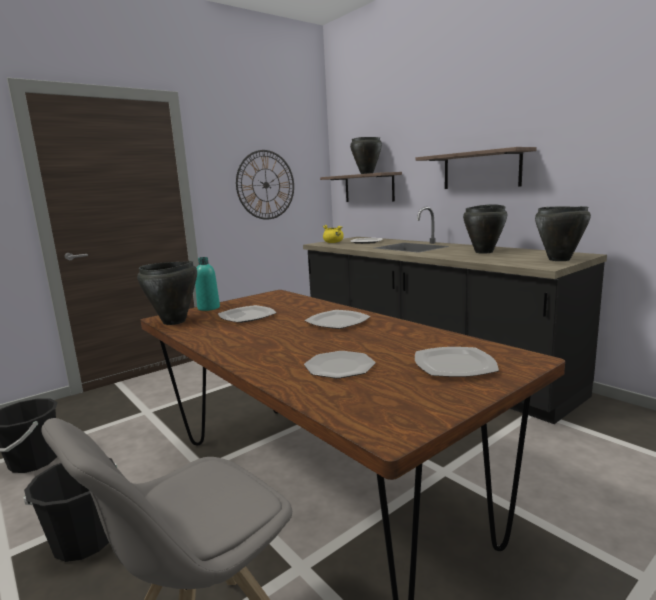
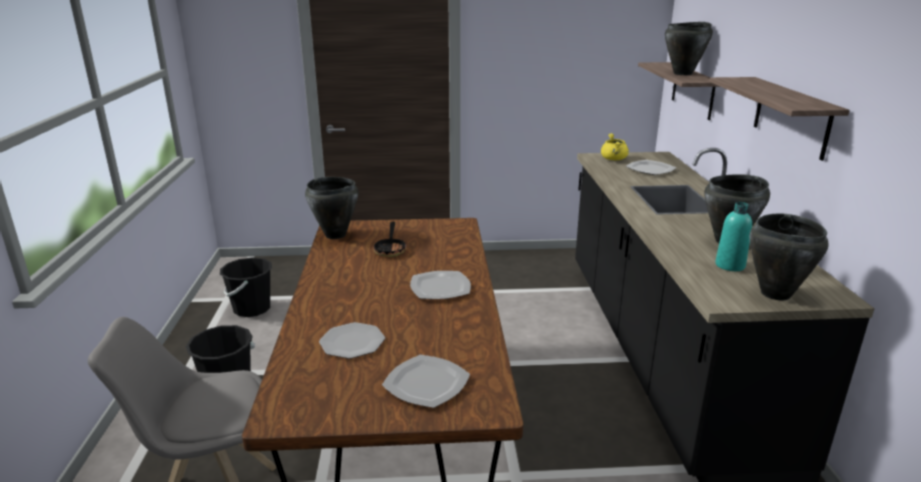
camera: 35 degrees right, 10 degrees up
turquoise bottle [195,257,220,311] -> turquoise bottle moved to [715,202,752,271]
plate [218,305,277,323] -> frying pan [373,222,407,257]
wall clock [236,150,294,220] -> none

